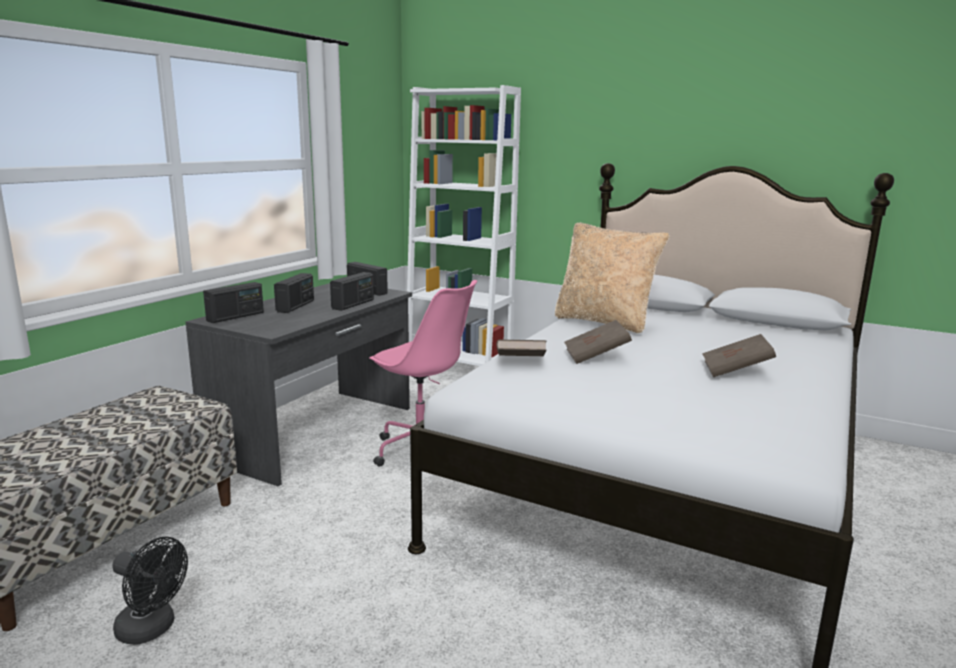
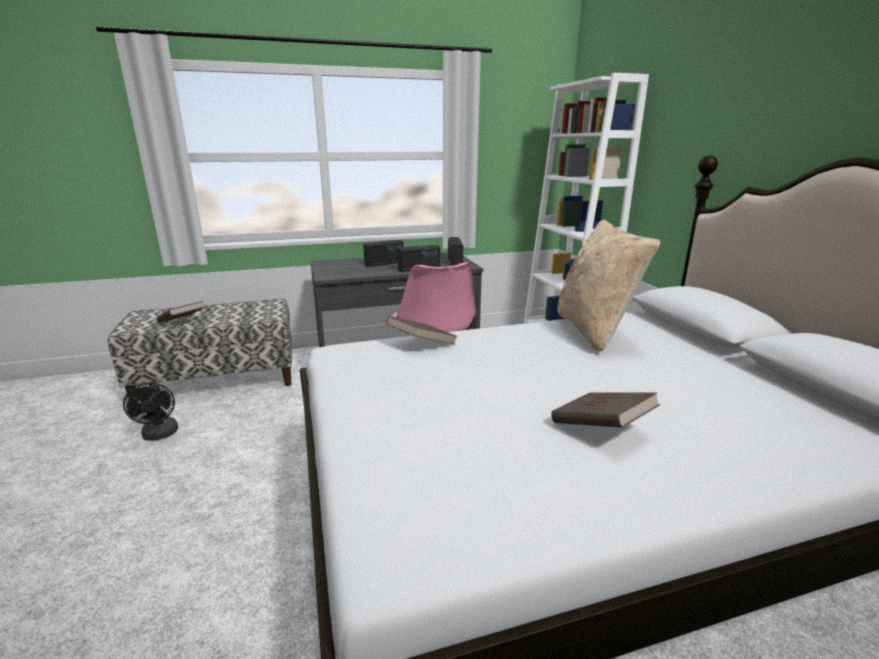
camera: 45 degrees right, 5 degrees up
radio [203,282,264,323] -> none
brown book [564,320,632,364] -> brown book moved to [157,301,204,323]

